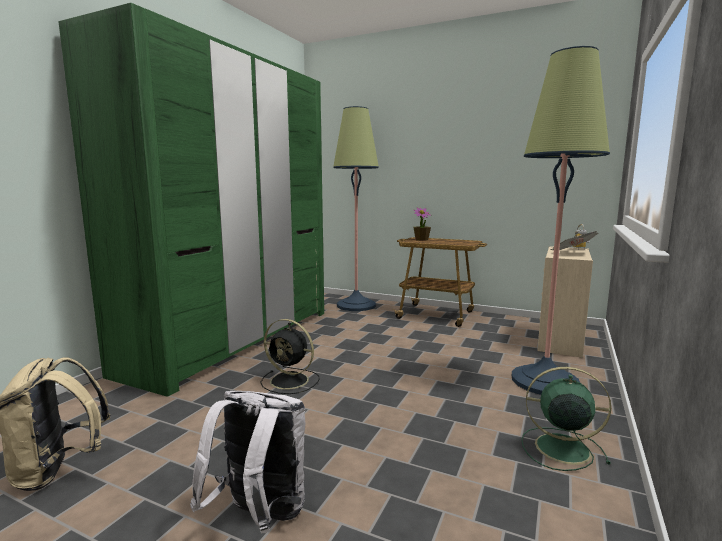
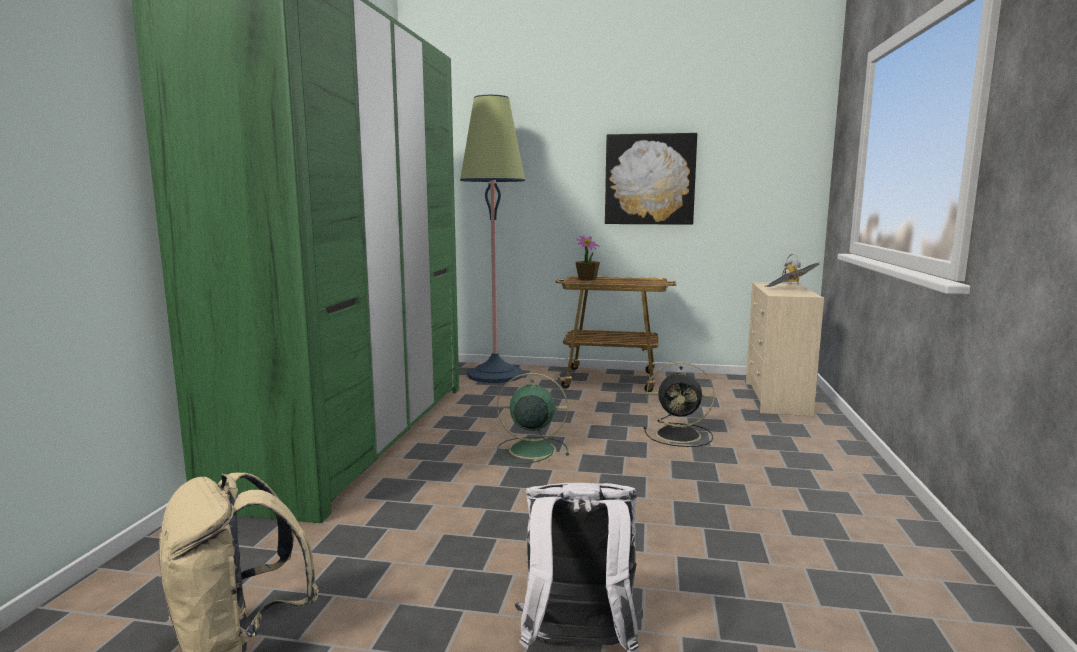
camera: 15 degrees left, 0 degrees up
black fan [260,319,320,394] -> black fan moved to [644,362,714,447]
floor lamp [512,46,610,395] -> none
green fan [521,367,611,471] -> green fan moved to [497,373,569,464]
none -> picture [605,133,697,225]

